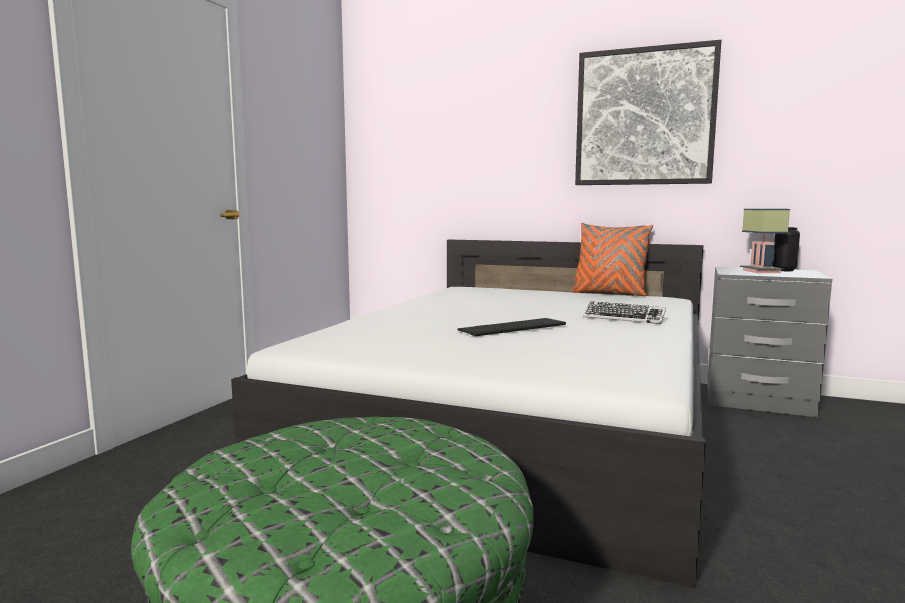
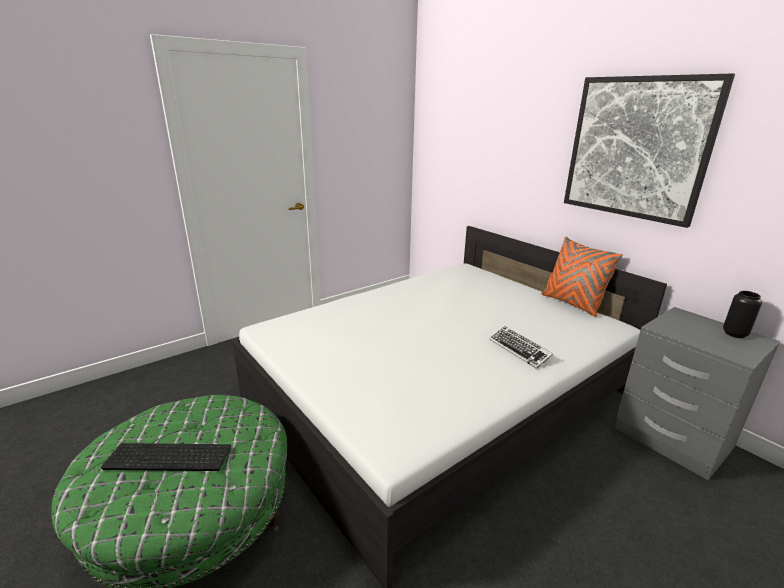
camera: 30 degrees right, 15 degrees up
keyboard [458,318,566,336] -> keyboard moved to [101,443,231,471]
table lamp [740,209,790,273] -> none

